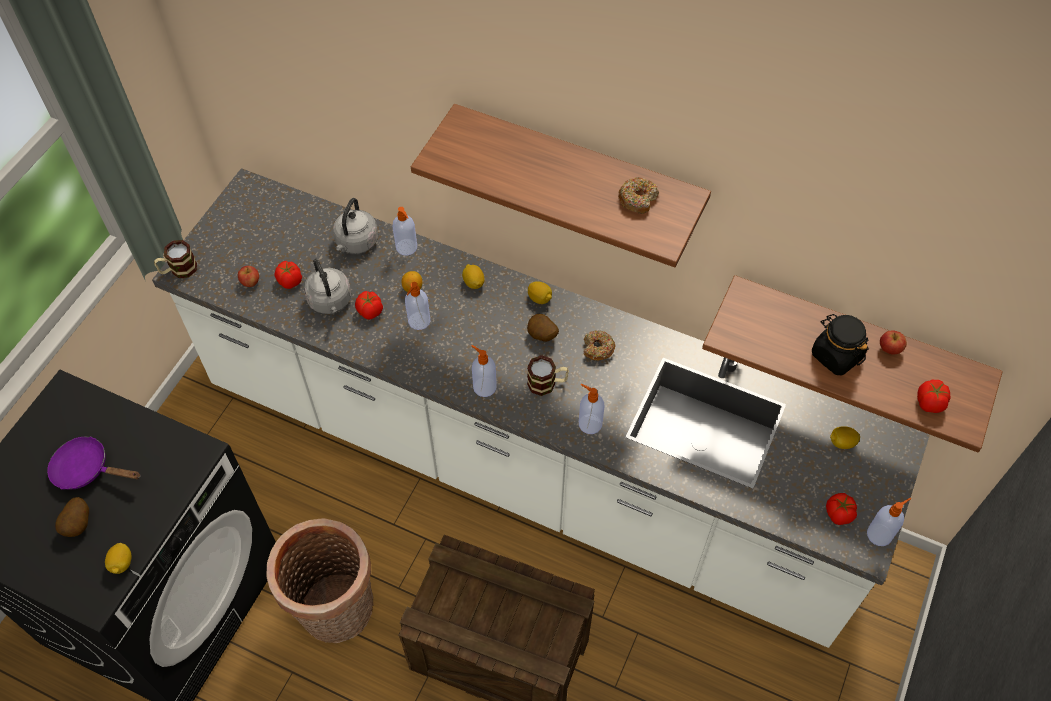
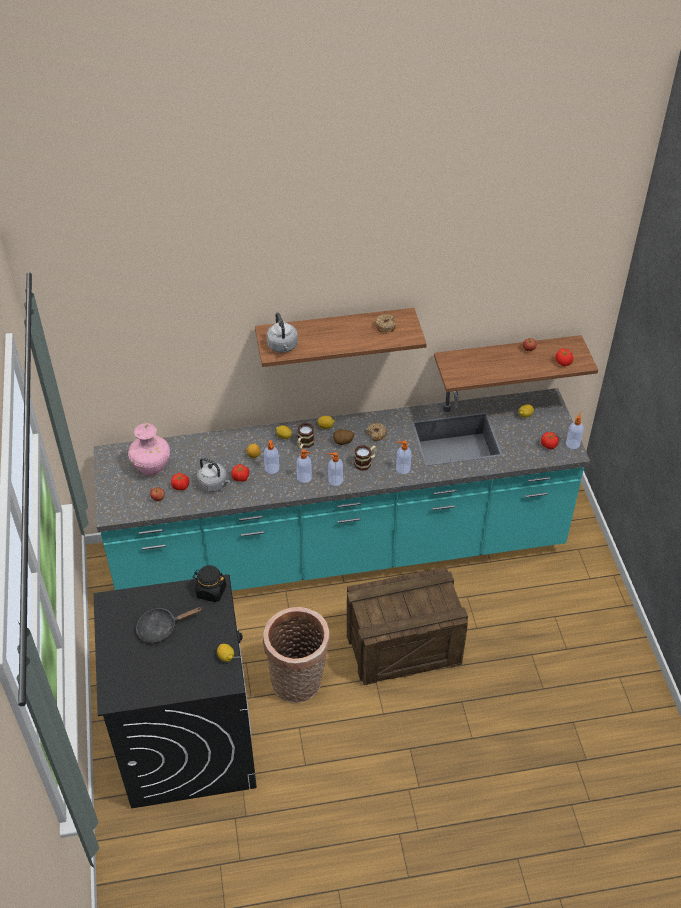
camera: 35 degrees left, 10 degrees down
purple frying pan [47,436,141,490] -> black frying pan [136,607,202,643]
potato [55,497,89,537] -> none
white counter [152,168,930,648] -> turquoise counter [94,388,590,591]
mug [154,240,197,278] -> mug moved to [298,423,314,449]
grey kettle [333,198,378,254] -> grey kettle moved to [266,312,298,353]
soap dispenser [393,207,417,255] -> soap dispenser moved to [297,449,312,483]
black jar [812,314,869,375] -> black jar moved to [192,565,227,602]
none -> pink vase [128,423,170,476]

